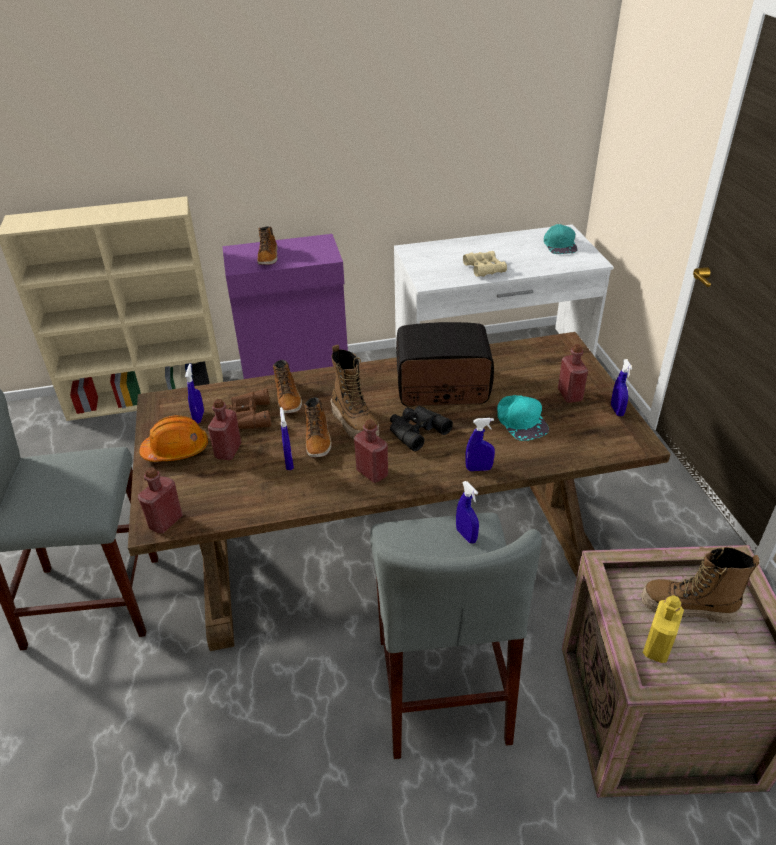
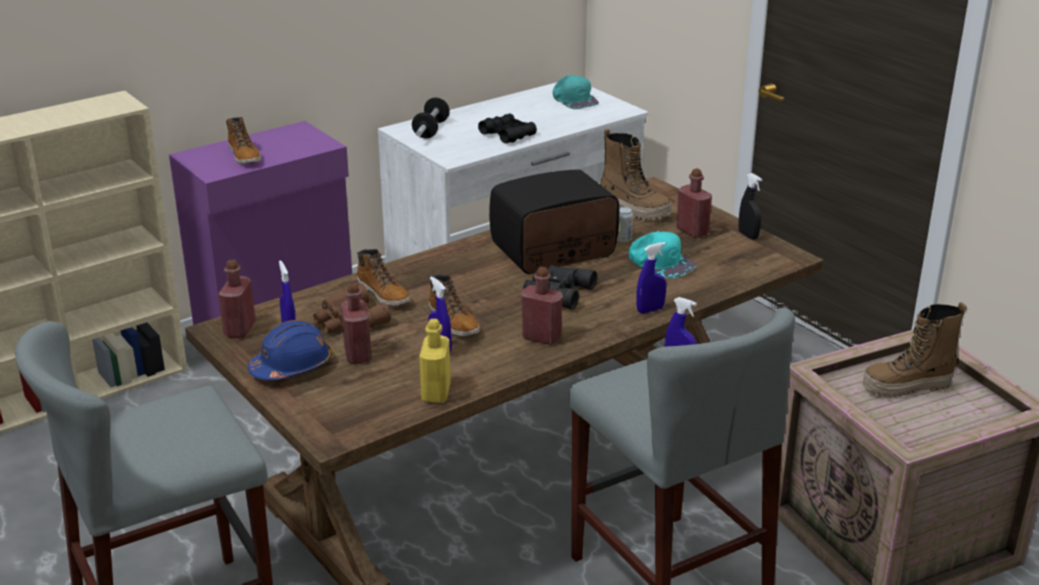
camera: 25 degrees left, 10 degrees down
red bottle [138,467,183,533] -> red bottle moved to [218,259,256,338]
orange hard hat [139,415,208,462] -> blue hard hat [248,320,332,381]
boot [330,345,380,439] -> boot moved to [600,129,672,221]
beige binoculars [463,251,507,277] -> black binoculars [478,114,537,143]
blue spray bottle [611,359,632,416] -> black spray bottle [738,173,762,239]
yellow bottle [643,595,684,663] -> yellow bottle moved to [419,319,451,403]
none -> dumbbell [412,97,450,139]
none -> can [617,207,633,242]

